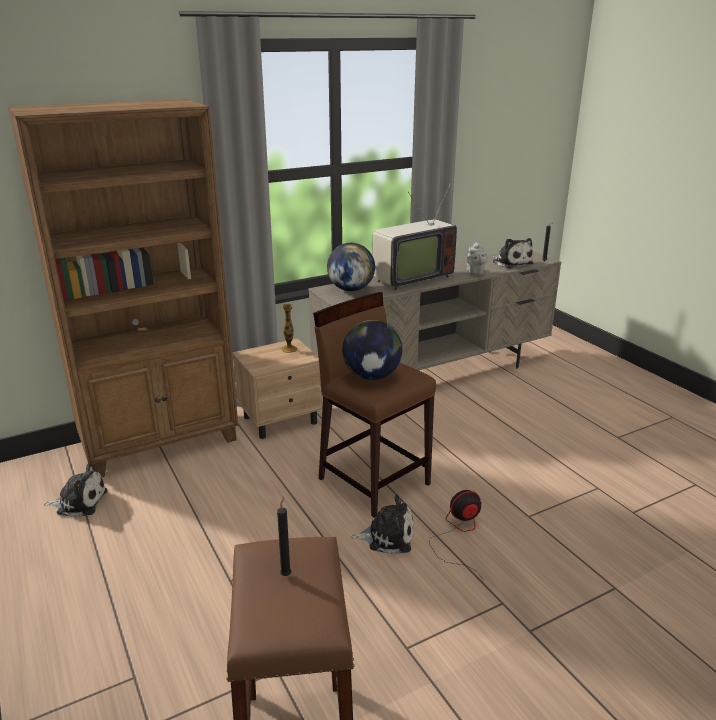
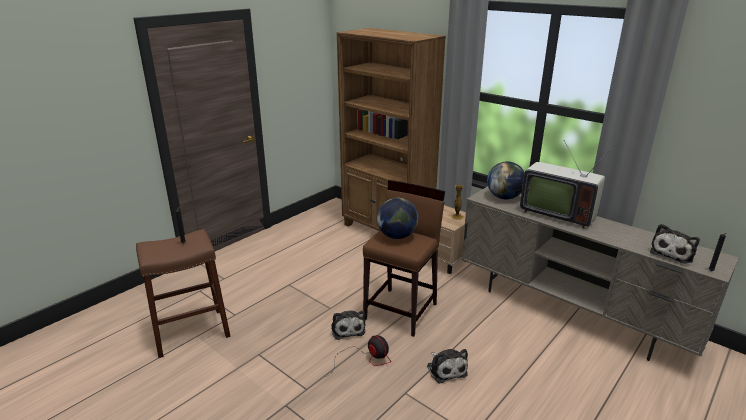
camera: 70 degrees right, 0 degrees up
plush toy [44,463,107,517] -> plush toy moved to [427,349,468,384]
grey teapot [467,242,488,275] -> none

